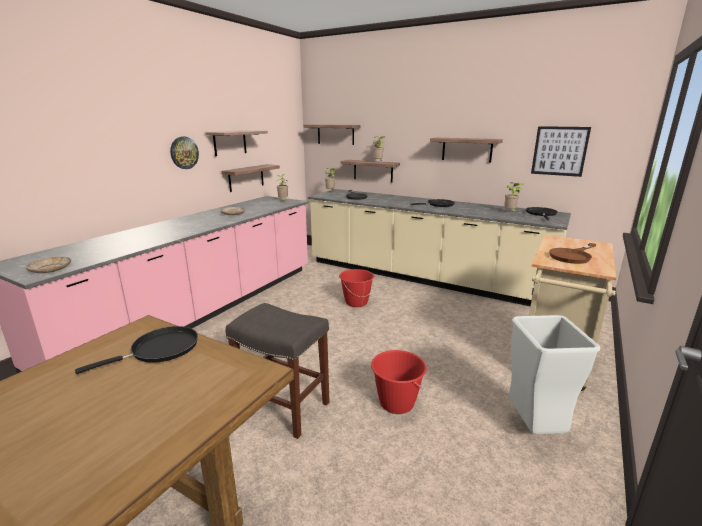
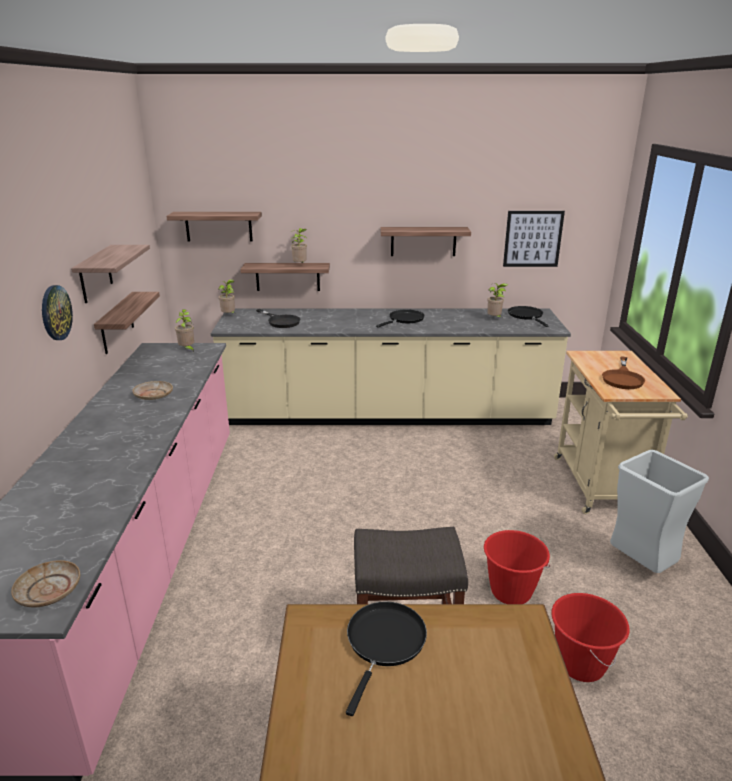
camera: 30 degrees left, 5 degrees up
red bucket [339,269,374,307] -> red bucket moved to [551,593,630,682]

